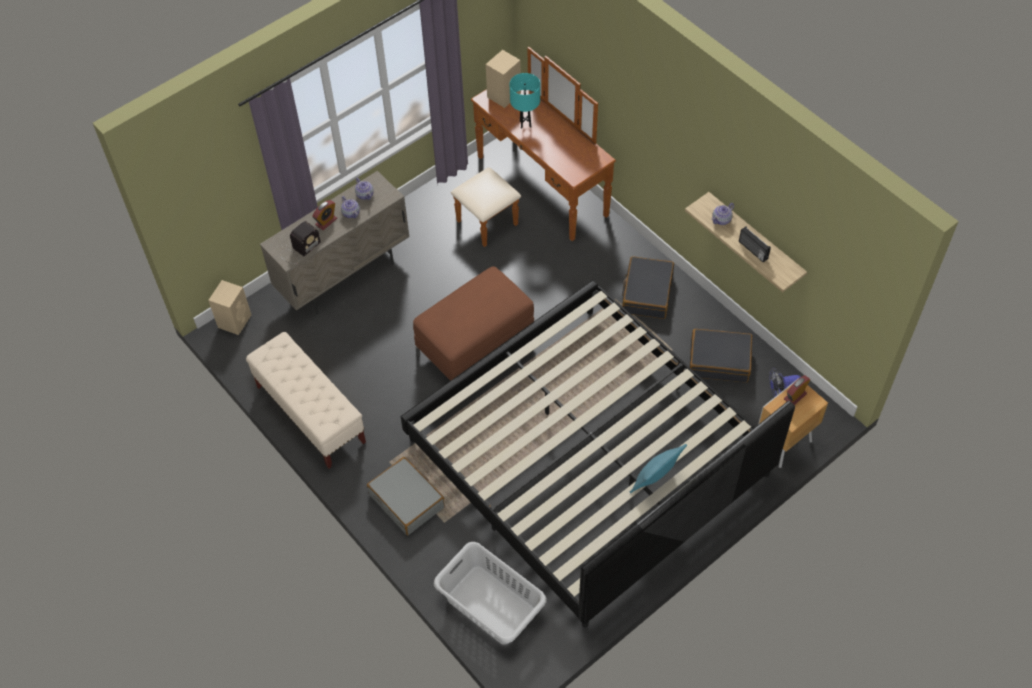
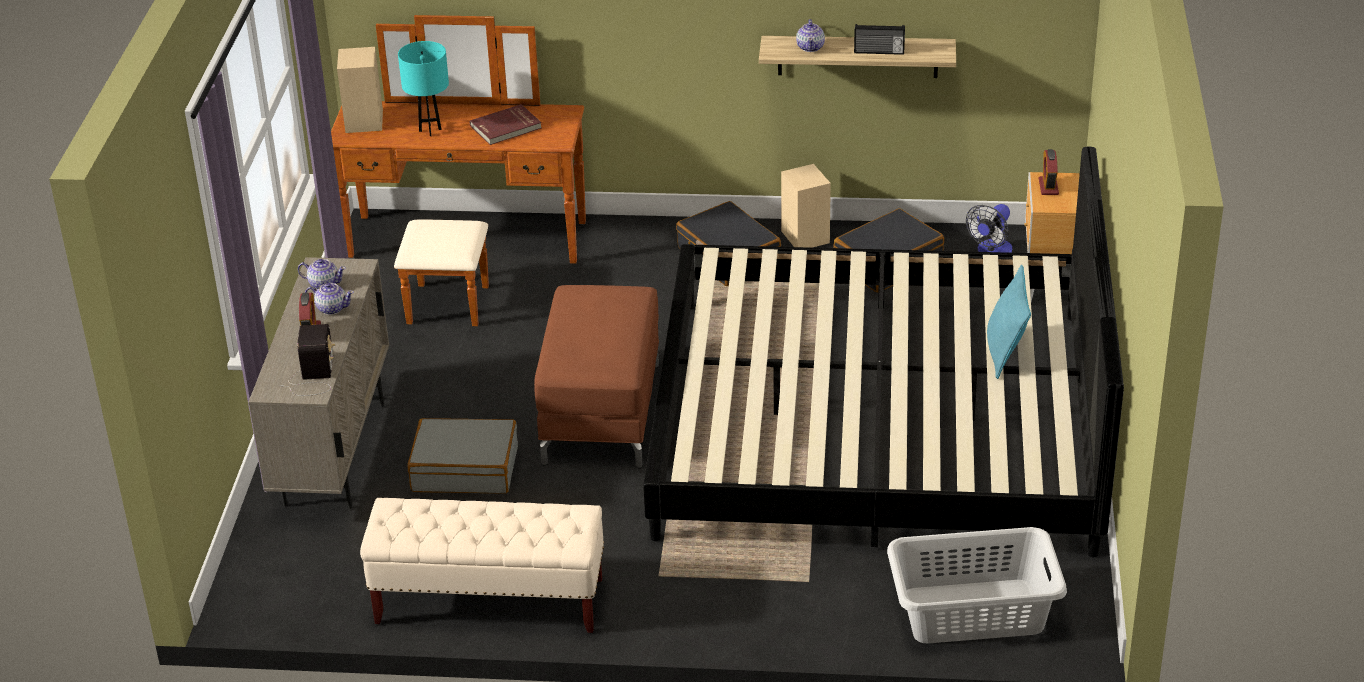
camera: 45 degrees left, 20 degrees down
beige speaker [208,280,251,335] -> beige speaker moved to [781,164,831,248]
grey suitcase [367,457,444,535] -> grey suitcase moved to [407,418,518,493]
none -> red book [470,104,542,145]

